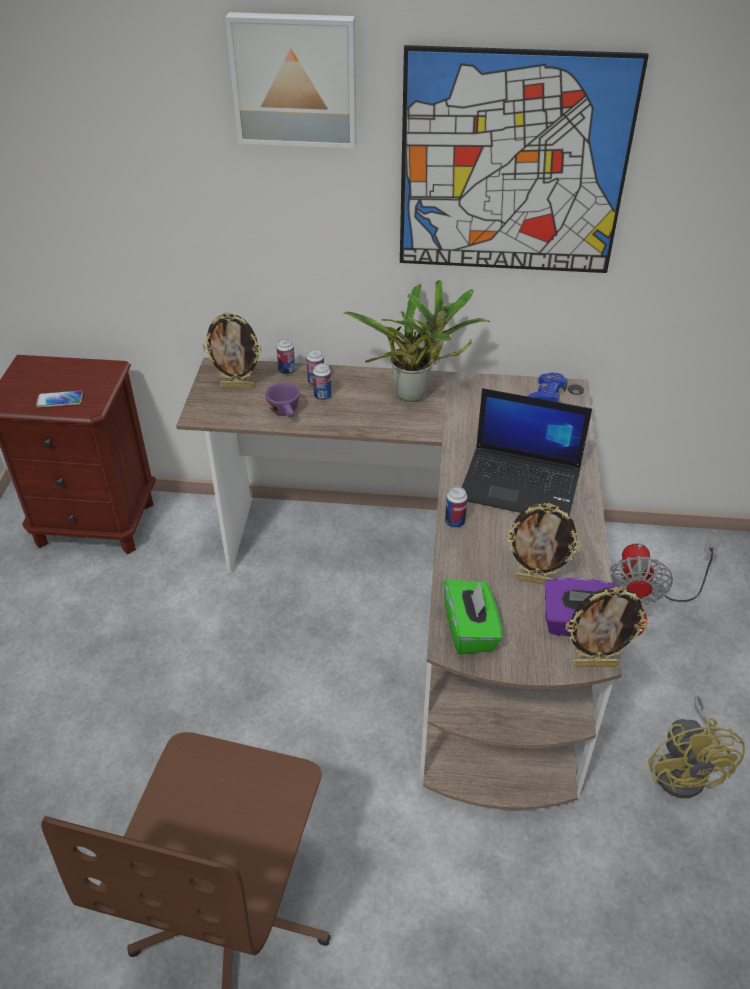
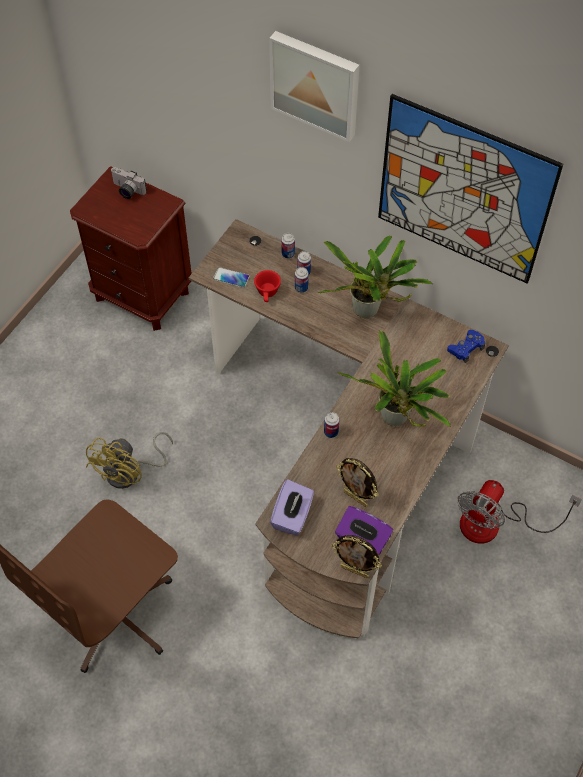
camera: 25 degrees right, 15 degrees up
phone [36,391,83,407] -> phone moved to [213,267,250,288]
picture frame [203,312,262,388] -> none
purple cup [265,382,300,417] -> red cup [254,270,281,302]
green tissue box [443,579,502,655] -> purple tissue box [270,479,314,536]
laptop [462,388,592,516] -> potted plant [337,330,451,427]
yellow fan [648,696,745,798] -> yellow fan moved to [86,432,173,489]
none -> camera [110,167,147,199]

